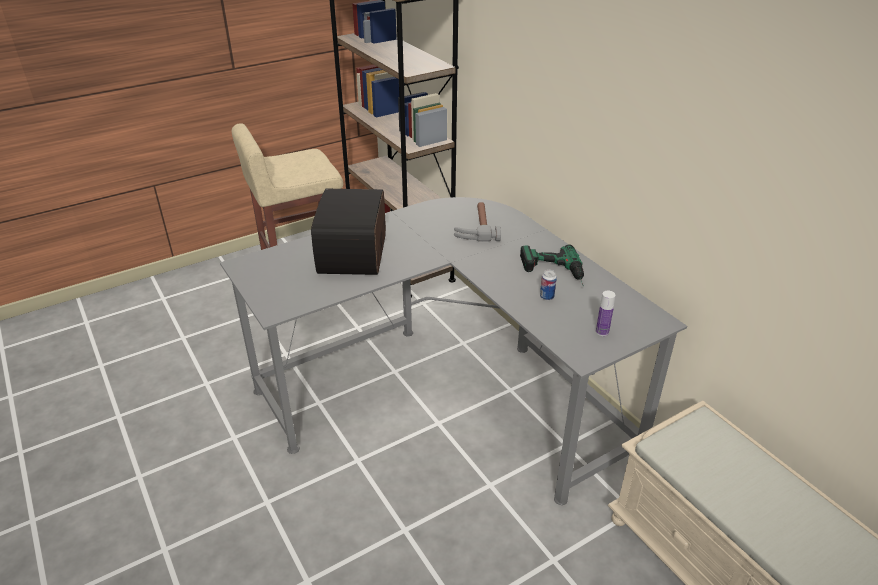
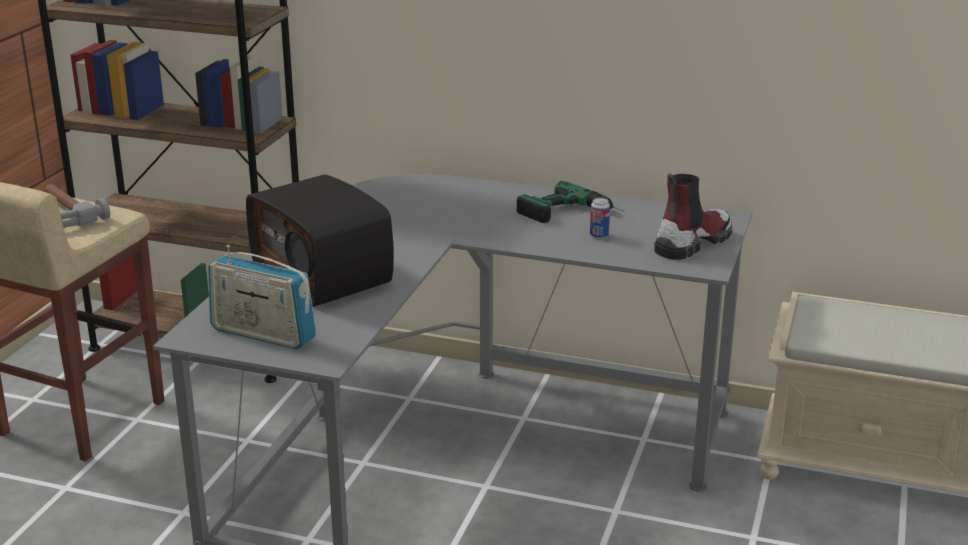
camera: 40 degrees left, 10 degrees down
hammer [454,202,501,242] -> hammer moved to [45,184,110,228]
bottle [596,291,616,336] -> boot [654,173,732,260]
none -> radio [208,245,316,350]

